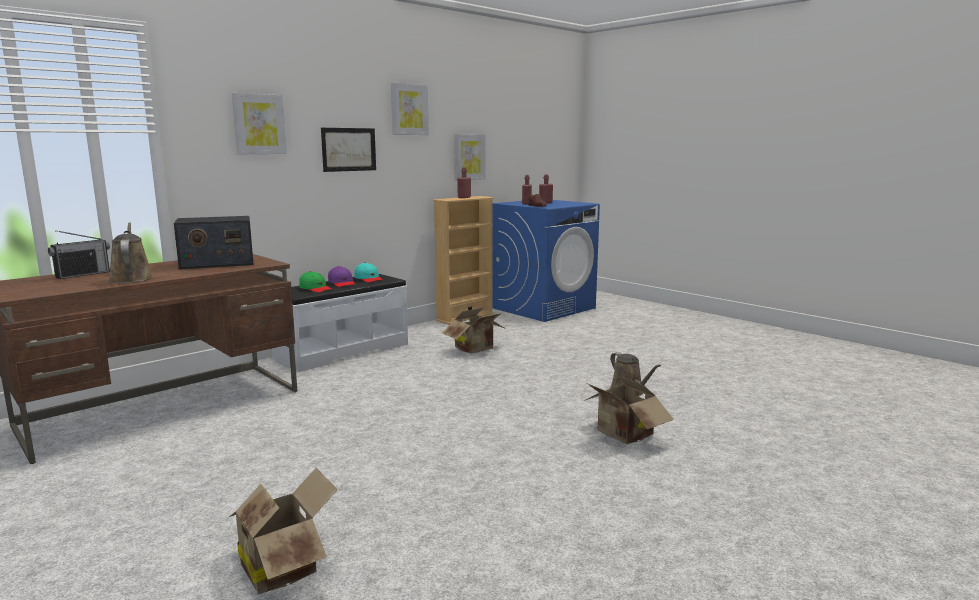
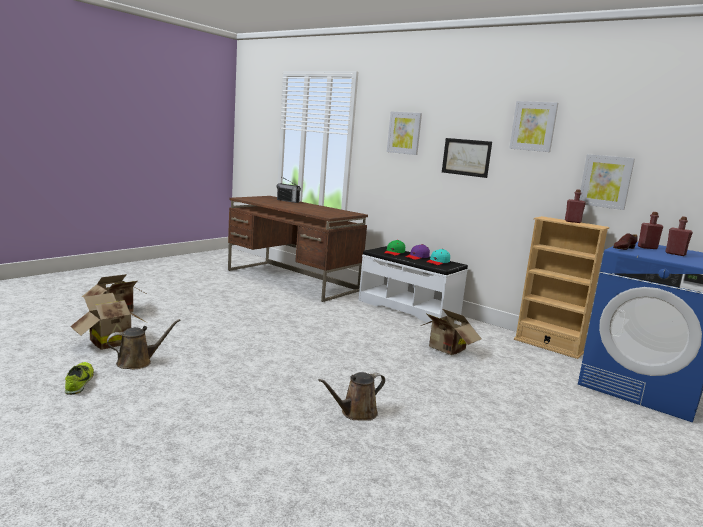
camera: 80 degrees right, 0 degrees up
brown watering can [108,222,154,283] -> brown watering can moved to [107,319,181,369]
radio [174,216,254,269] -> none
cardboard box [584,375,674,444] -> cardboard box moved to [70,293,144,350]
none -> shoe [65,362,94,395]

